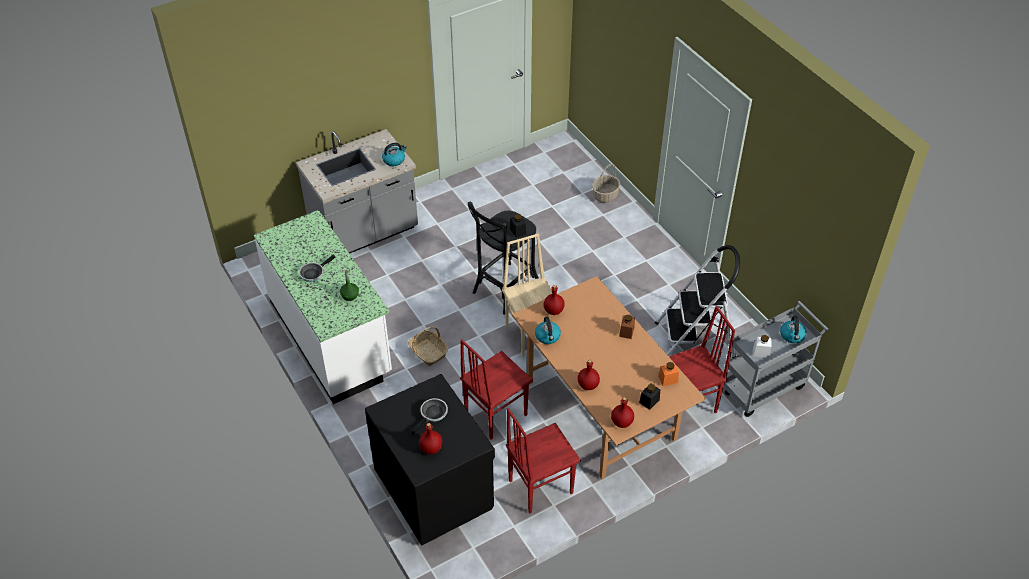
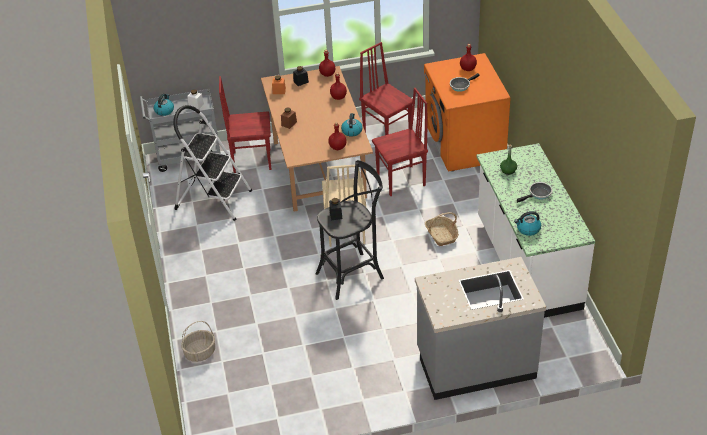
camera: 160 degrees left, 5 degrees down
black washing machine [365,374,495,546] -> orange washing machine [424,53,511,172]
kettle [382,143,407,166] -> kettle moved to [514,211,541,236]
red chair [506,408,581,514] -> red chair turned 120 degrees counterclockwise [359,42,413,135]

